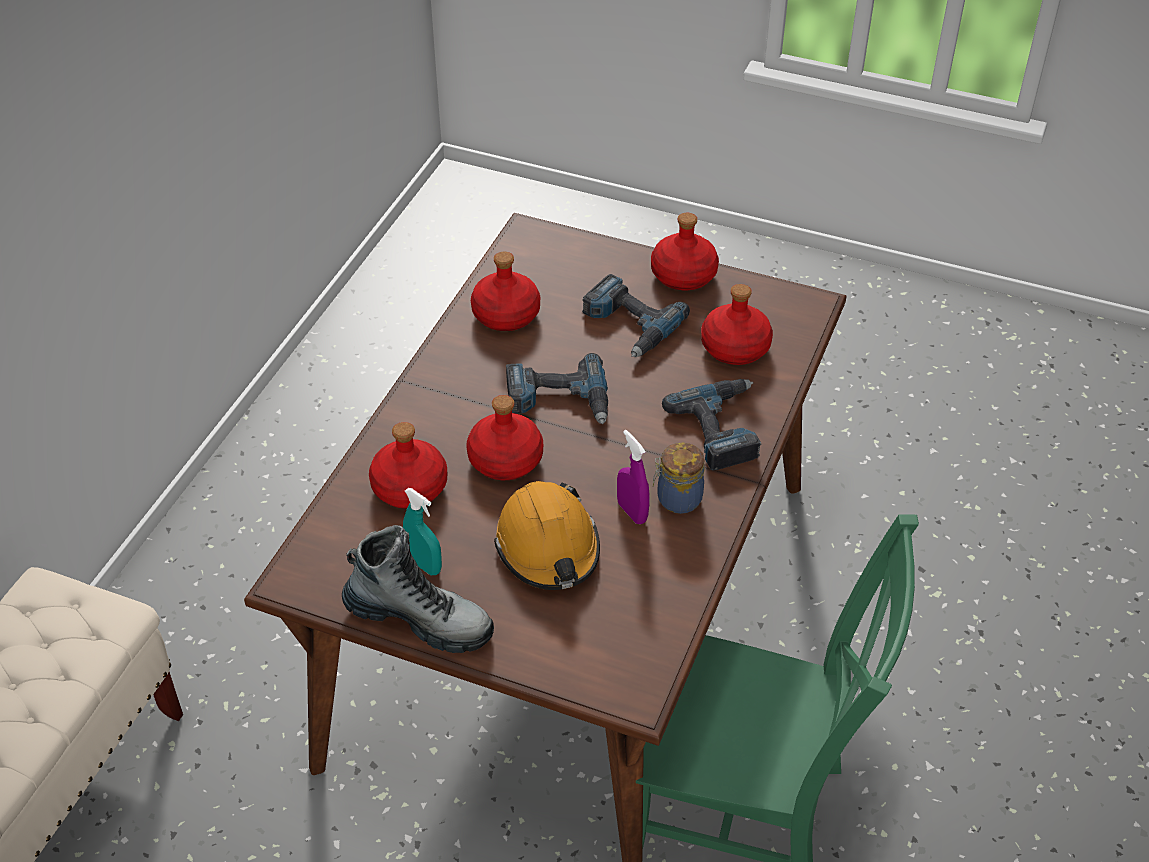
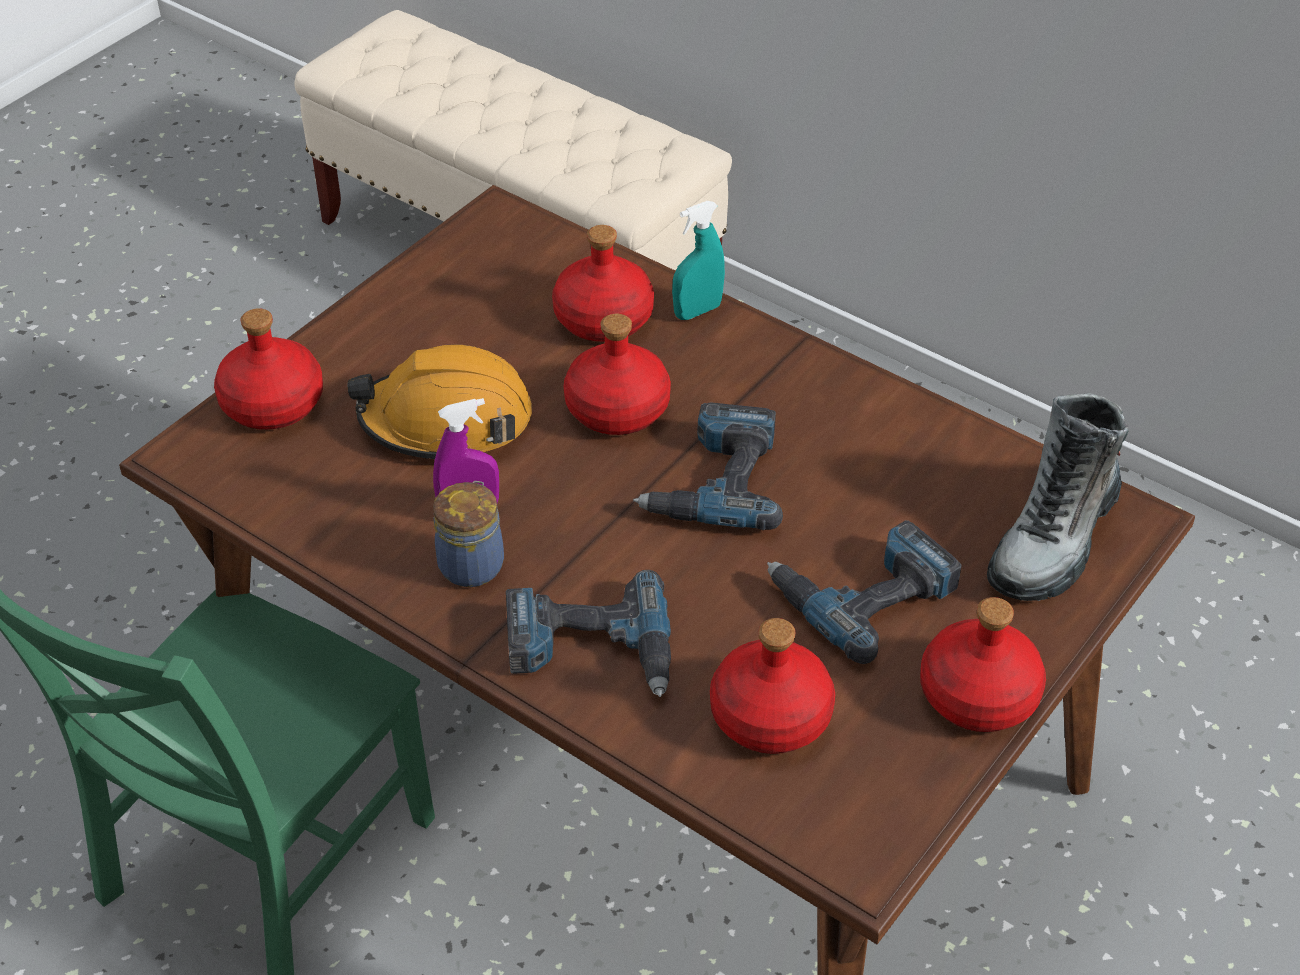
camera: 105 degrees right, 0 degrees up
boot [342,525,494,653] -> boot moved to [987,393,1128,601]
turquoise spray bottle [403,488,442,575] -> turquoise spray bottle moved to [672,201,725,320]
red bottle [471,252,540,331] -> red bottle moved to [214,308,323,430]

